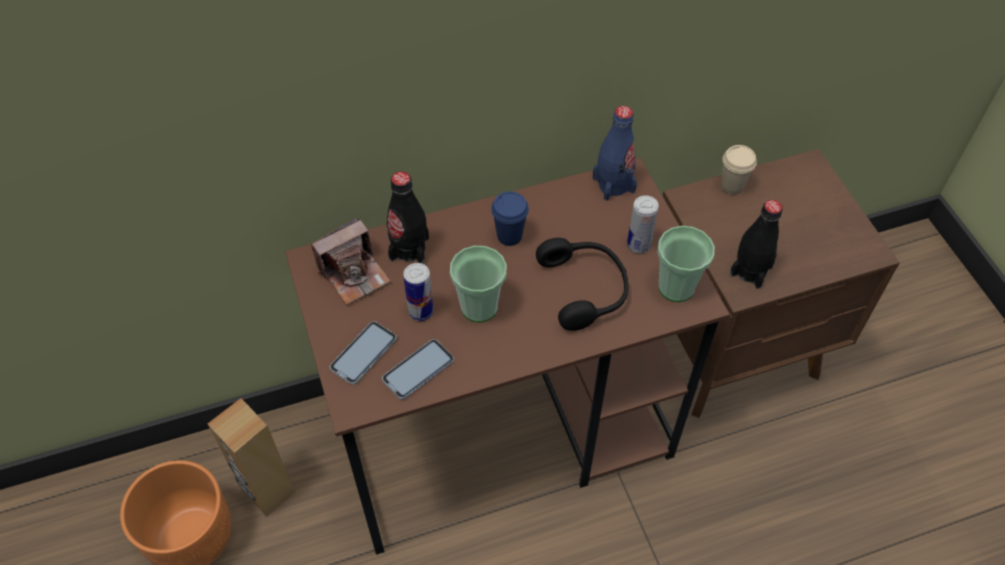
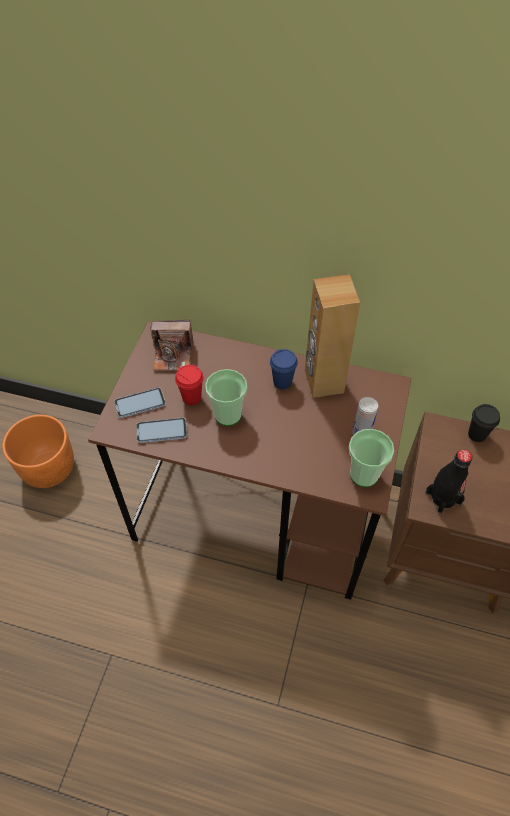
camera: 35 degrees right, 0 degrees up
brown speaker [208,398,295,516] -> brown speaker moved to [305,275,360,398]
black bottle [387,171,429,264] -> none
can [403,263,433,321] -> red cup [175,365,204,405]
black headphones [536,238,629,331] -> none
blue bottle [593,106,637,201] -> none
beige cup [721,145,757,195] -> black cup [468,404,500,442]

